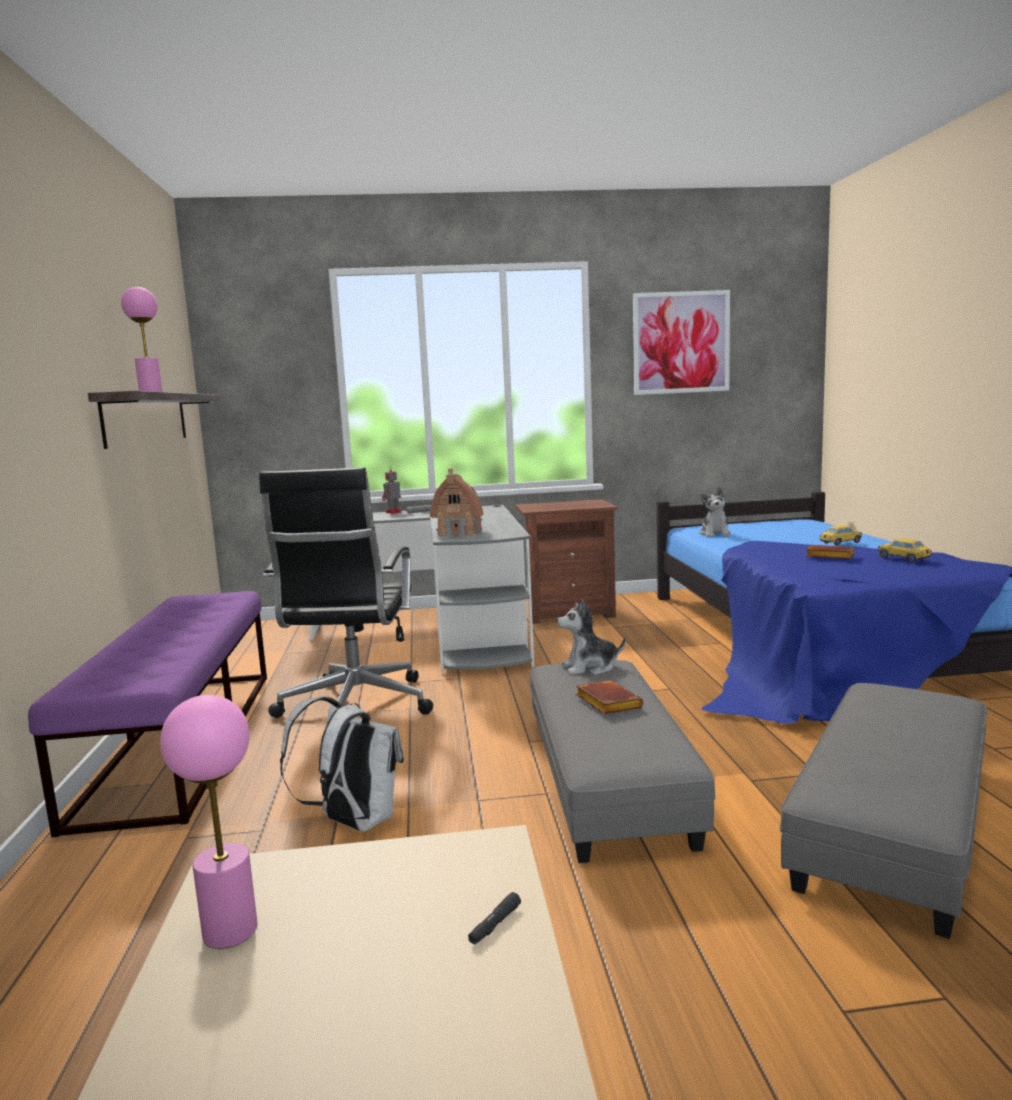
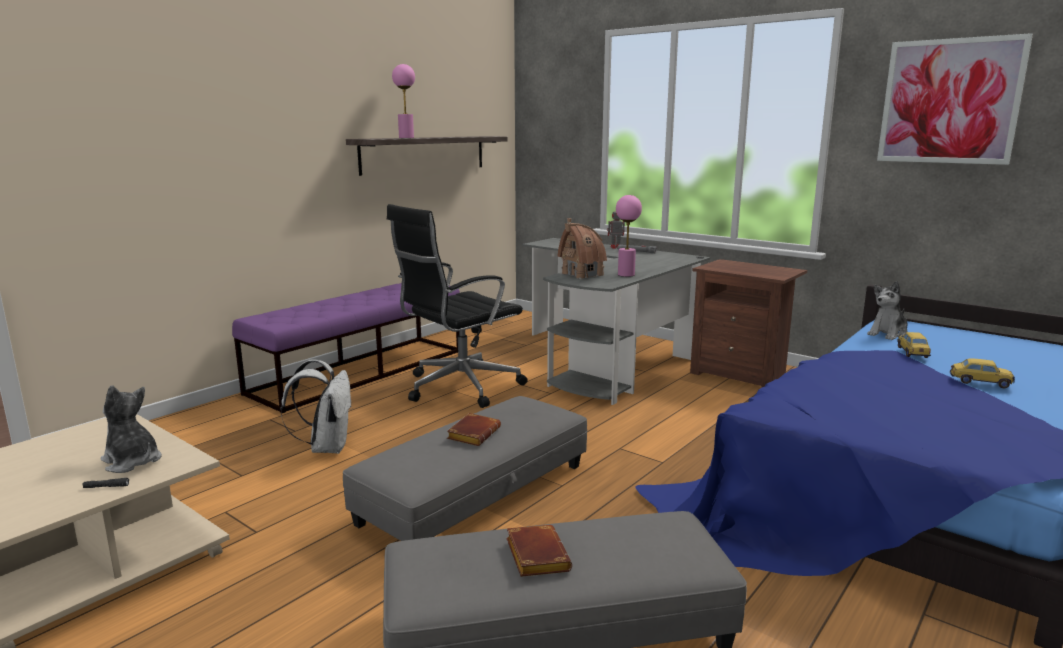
camera: 45 degrees right, 5 degrees up
pink table lamp [160,695,258,949] -> pink table lamp moved to [616,195,642,277]
plush toy [557,599,626,675] -> plush toy moved to [100,385,162,473]
brown book [806,545,854,559] -> brown book moved to [506,525,572,577]
toy car [878,538,932,562] -> toy car moved to [898,332,931,358]

